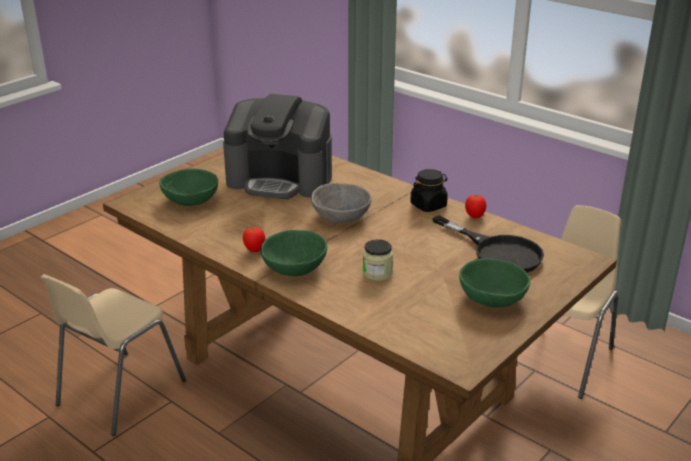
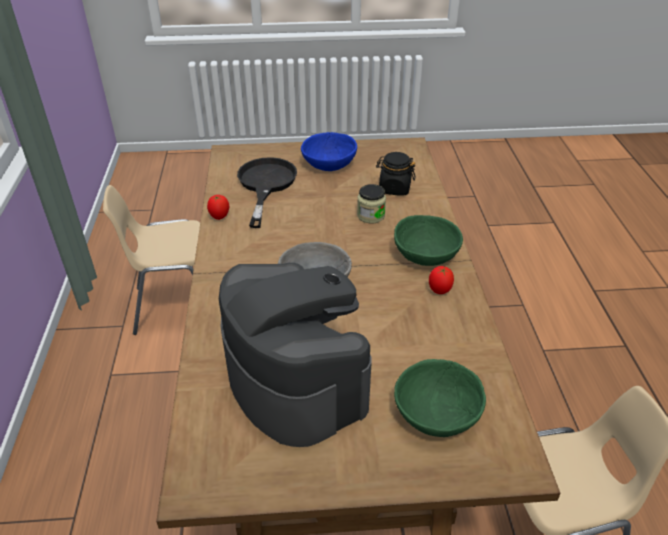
camera: 135 degrees left, 10 degrees up
black jar [410,169,448,212] -> black jar moved to [376,152,415,195]
green bowl [459,258,531,307] -> blue bowl [301,132,357,171]

